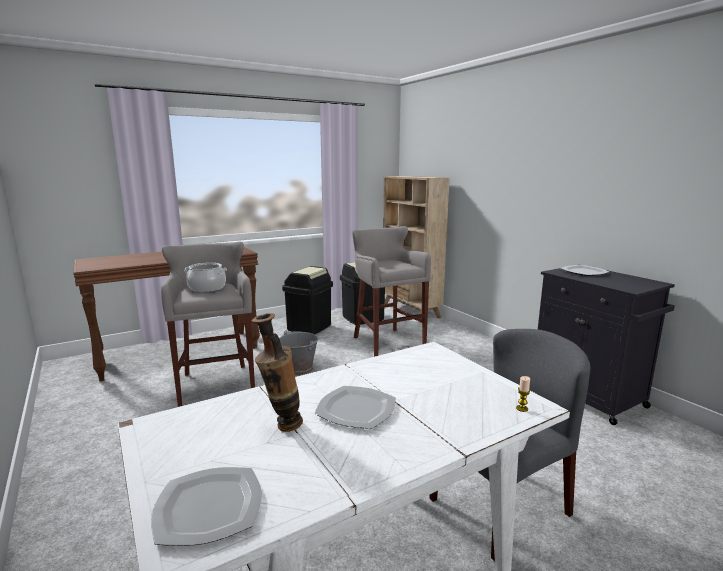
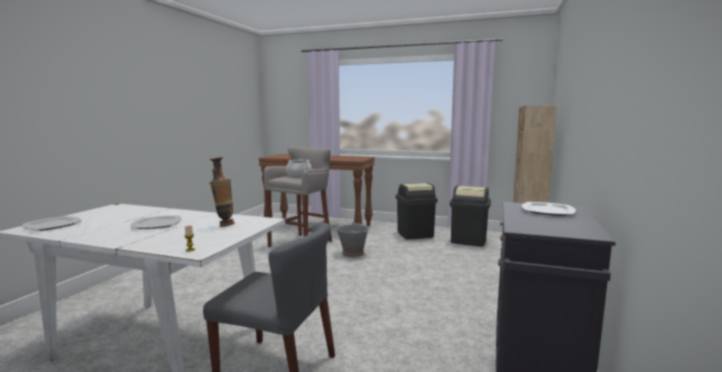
camera: 50 degrees right, 5 degrees down
vase [251,313,303,432] -> vase moved to [210,157,235,227]
grey stool [352,226,431,357] -> none

